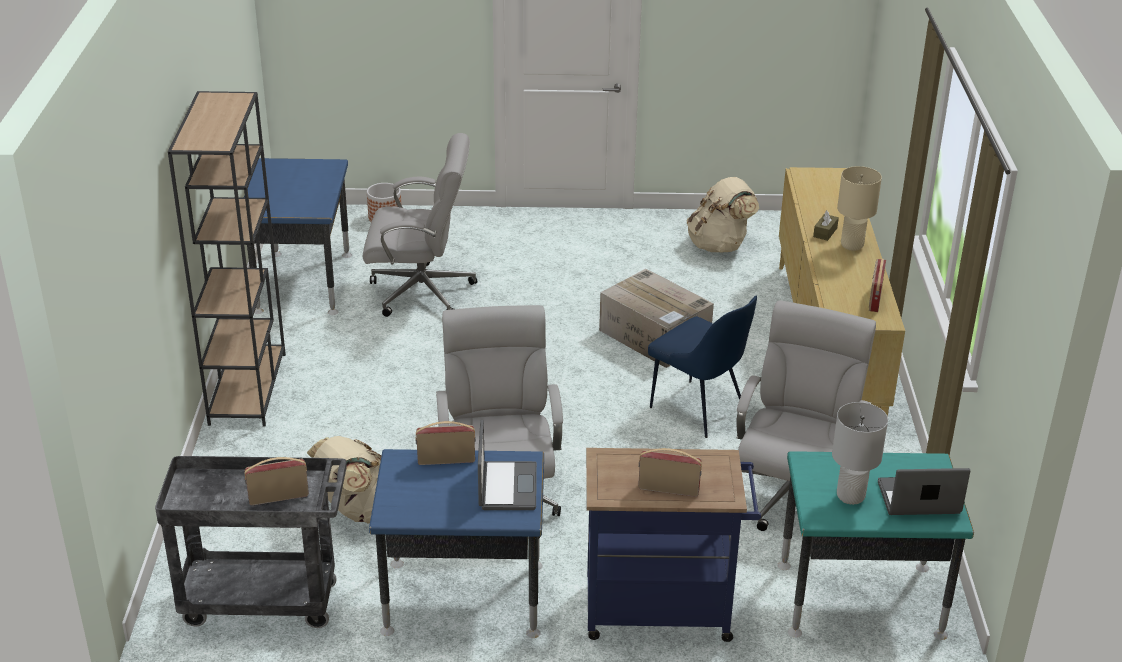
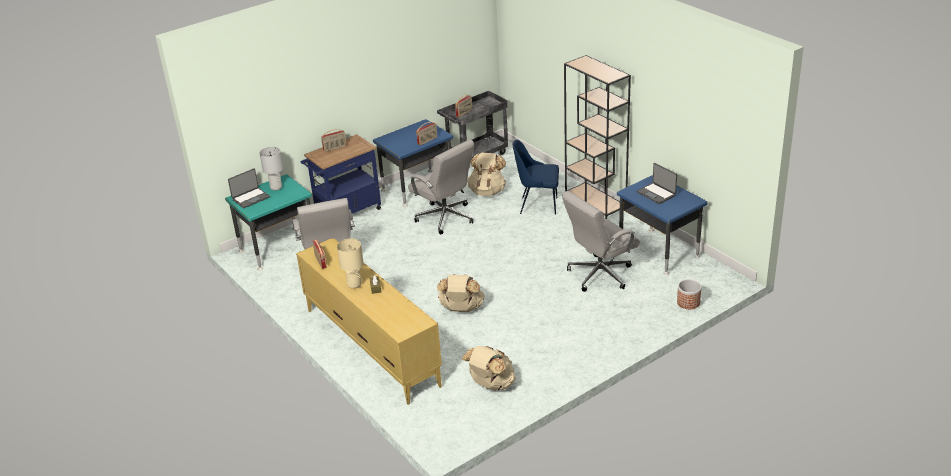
camera: 145 degrees right, 0 degrees up
laptop [478,420,537,510] -> laptop moved to [637,163,677,204]
cardboard box [599,269,714,368] -> beige backpack [437,274,484,312]
blue chair [648,295,757,438] -> blue chair moved to [513,140,559,215]

